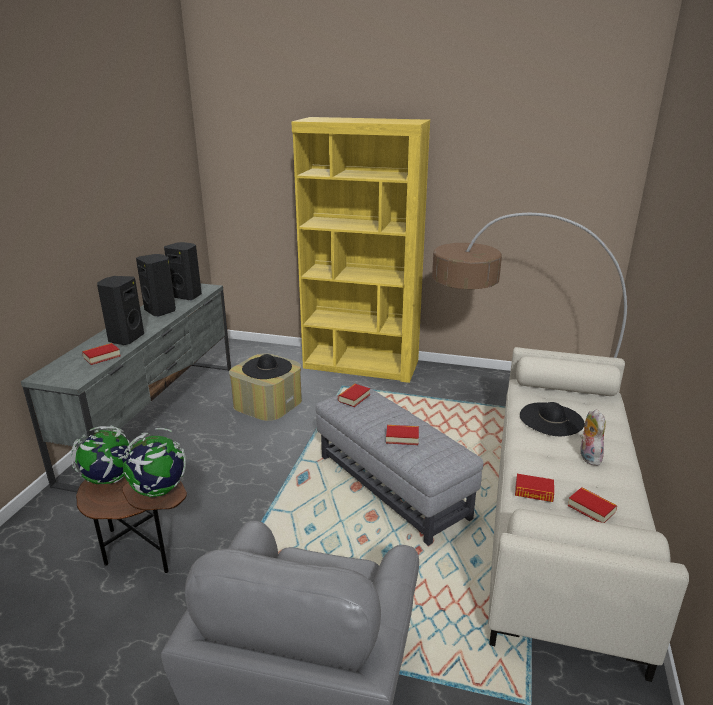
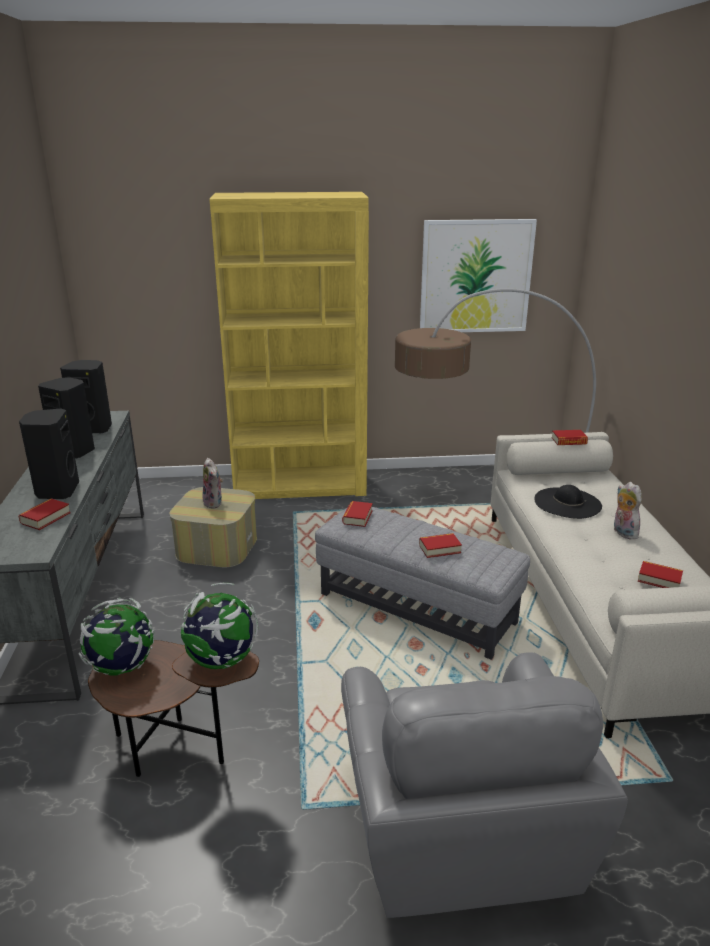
camera: 20 degrees left, 0 degrees up
black hat [242,354,292,379] -> plush toy [202,458,223,509]
book [515,474,554,502] -> book moved to [552,430,588,445]
none -> picture [420,219,537,332]

